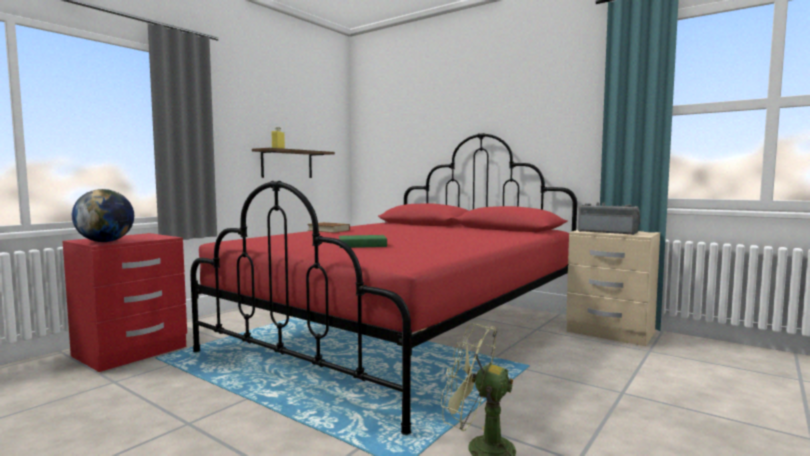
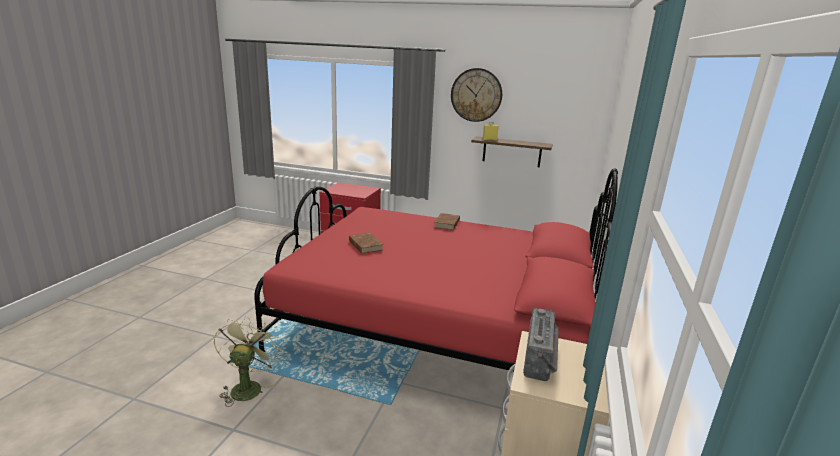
camera: 70 degrees right, 15 degrees up
globe [72,189,134,242] -> none
green book [339,235,392,248] -> brown book [349,233,384,256]
none -> wall clock [451,68,502,122]

